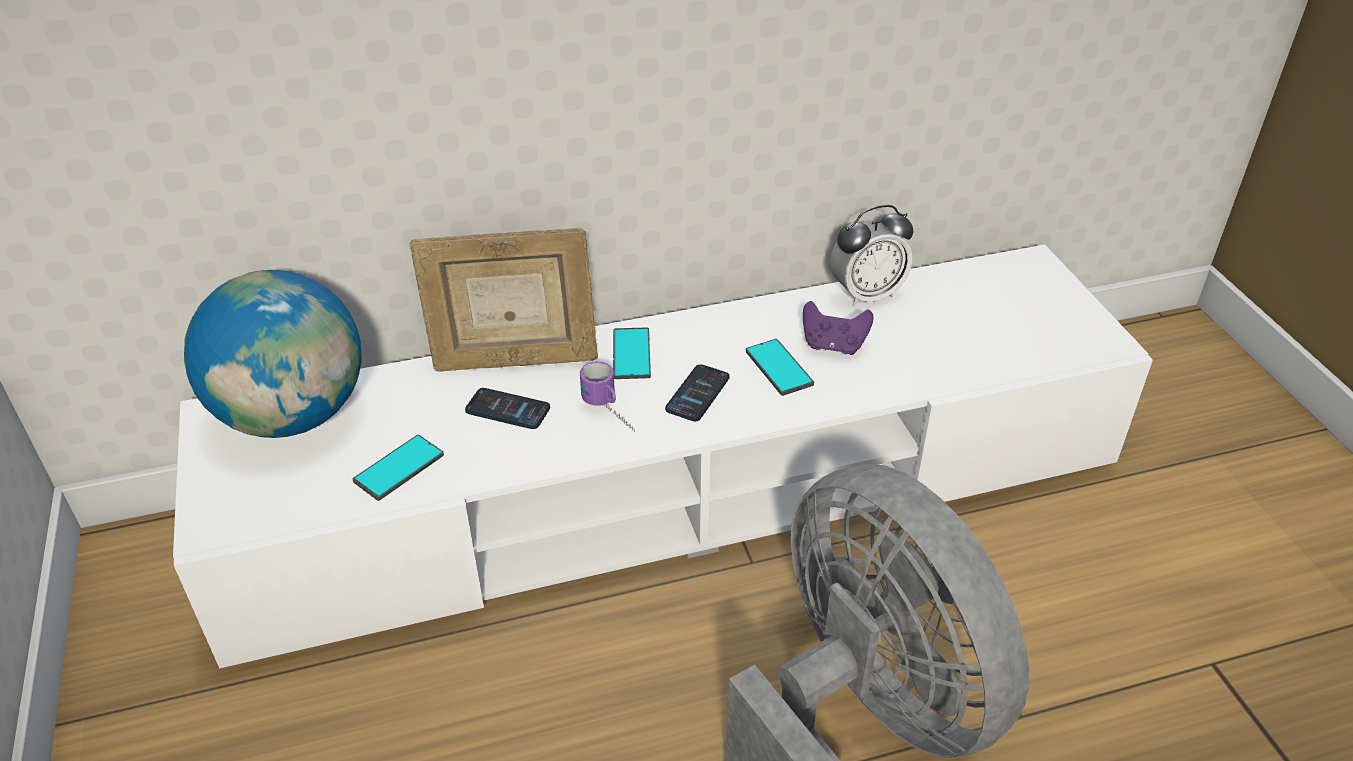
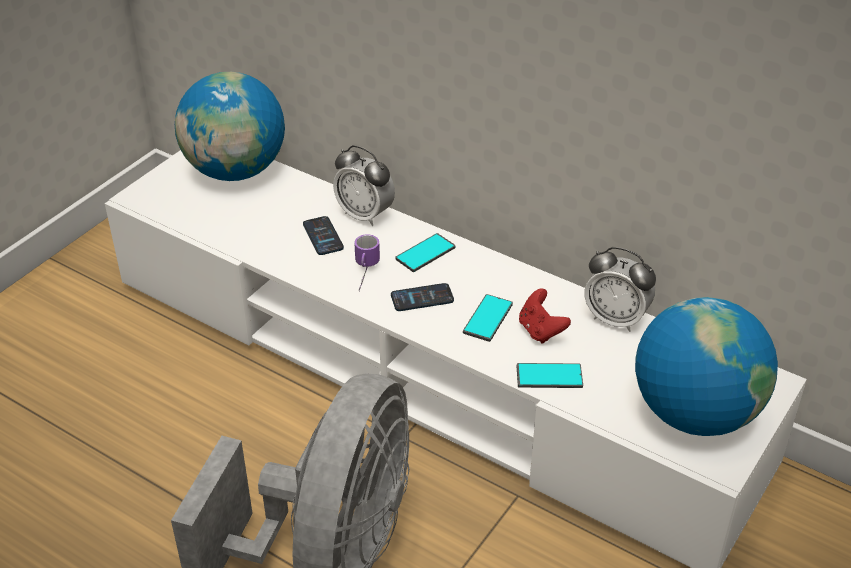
camera: 50 degrees right, 0 degrees up
phone [353,435,444,501] -> phone moved to [517,363,583,388]
picture frame [409,228,598,372] -> alarm clock [333,145,395,226]
purple game controller [803,301,874,355] -> red game controller [519,289,571,344]
none -> globe [635,297,778,436]

